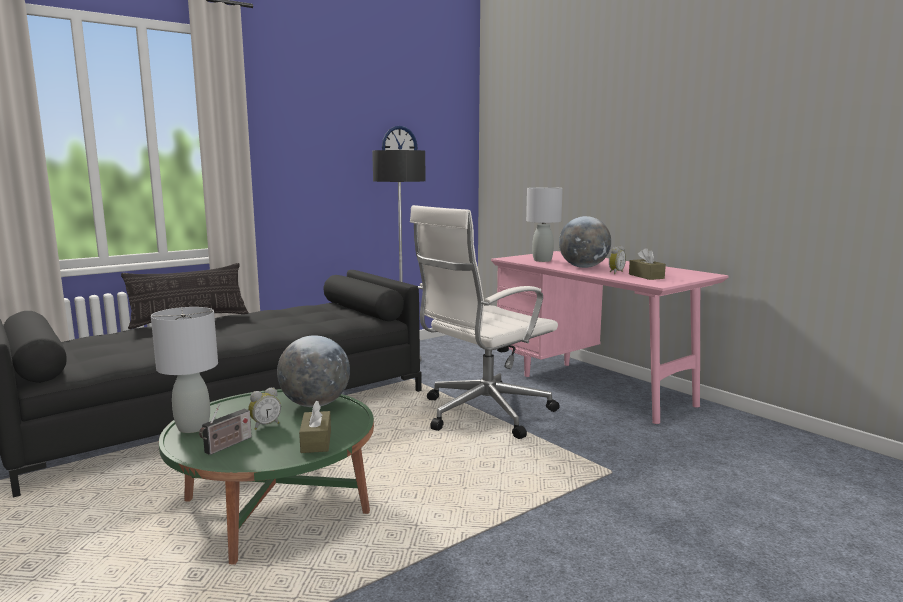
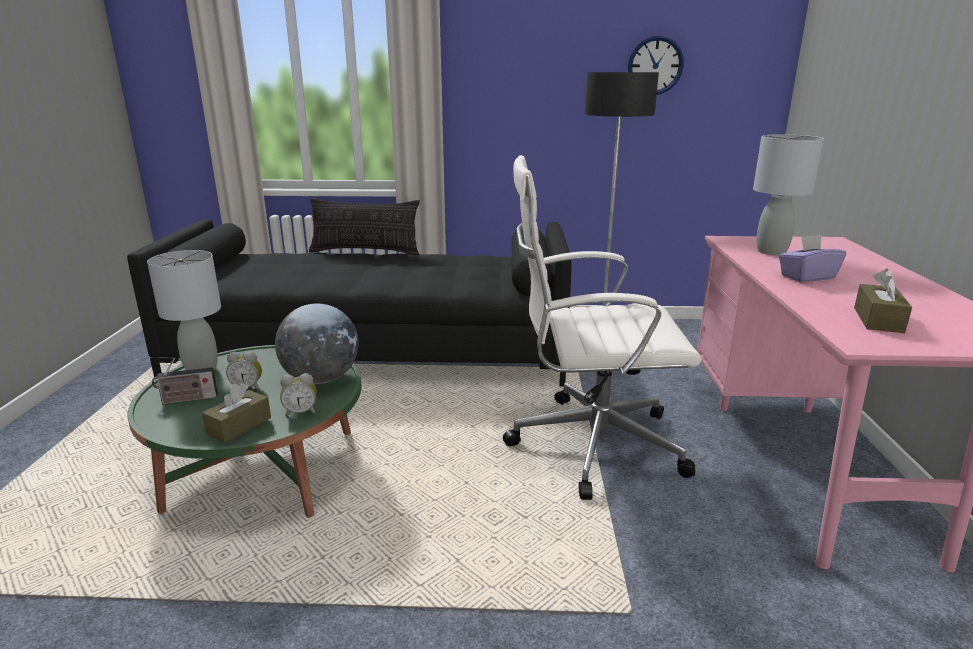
camera: 40 degrees right, 10 degrees up
globe [559,216,611,268] -> purple tissue box [779,235,846,283]
alarm clock [609,246,626,274] -> alarm clock moved to [280,373,317,417]

